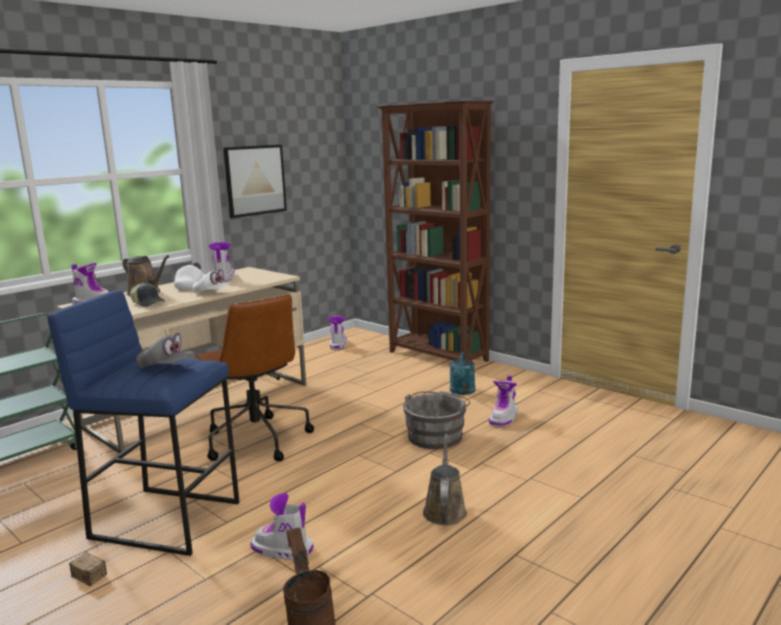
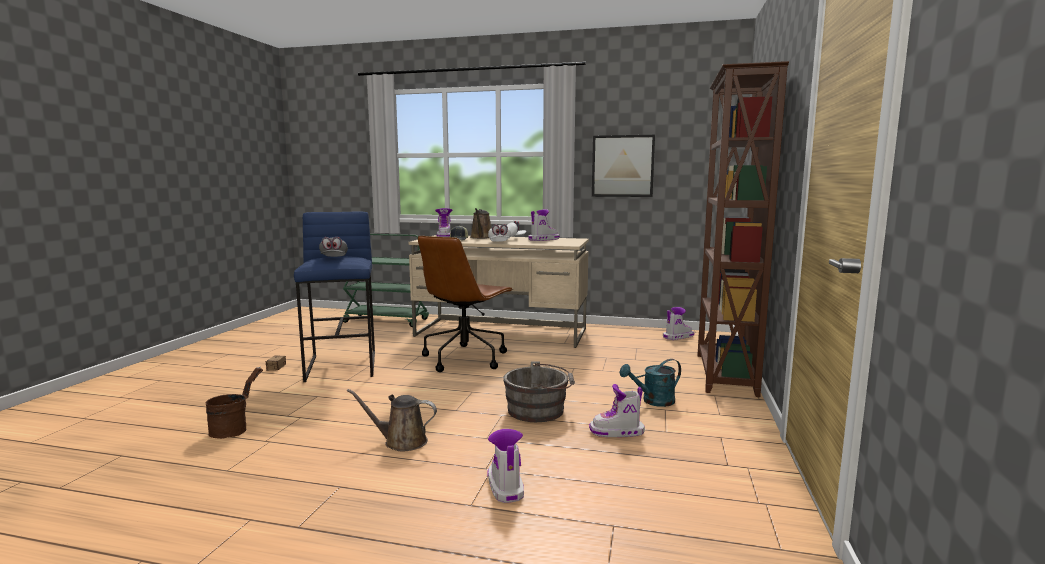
camera: 60 degrees right, 5 degrees down
boot [250,493,313,560] -> boot moved to [487,429,524,503]
brown watering can [423,434,467,525] -> brown watering can turned 150 degrees counterclockwise [347,389,437,451]

